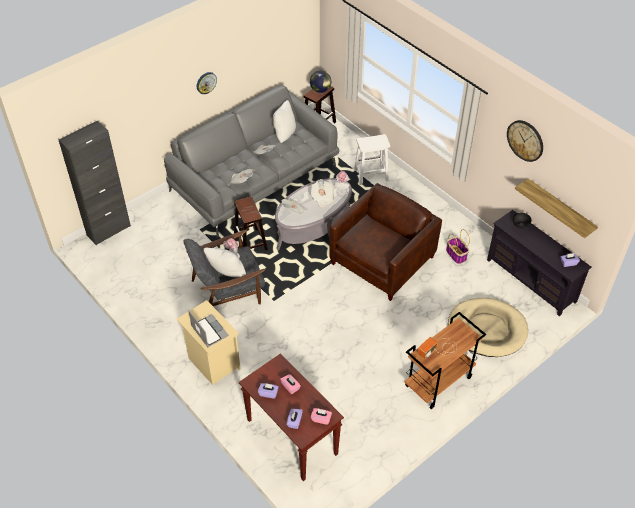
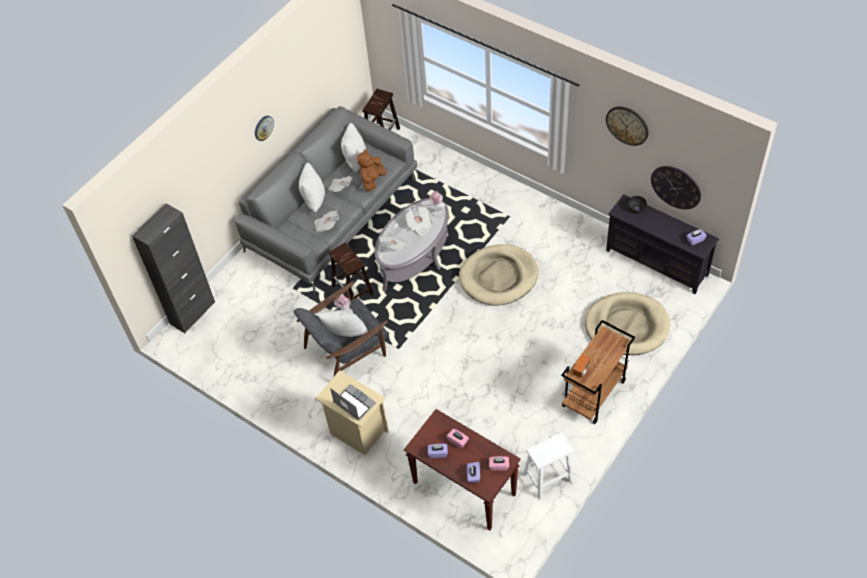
camera: 10 degrees left, 5 degrees up
globe [310,71,331,93] -> none
brown armchair [329,183,442,301] -> beige dog bed [459,244,539,306]
white stool [354,134,390,185] -> white stool moved to [524,433,574,499]
basket [446,229,470,264] -> none
shelf [515,179,598,238] -> wall clock [651,166,701,209]
none -> white pillow [299,162,325,213]
none -> brown plush toy [357,149,386,191]

